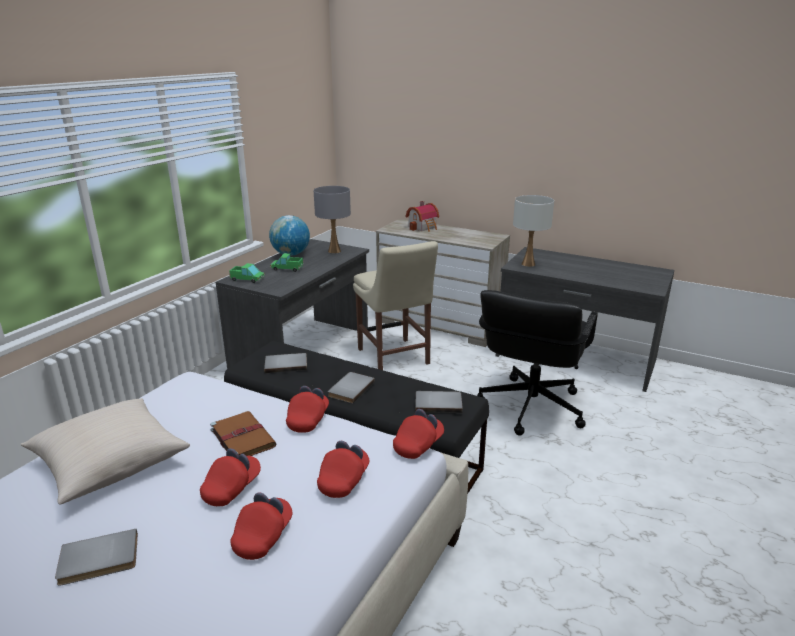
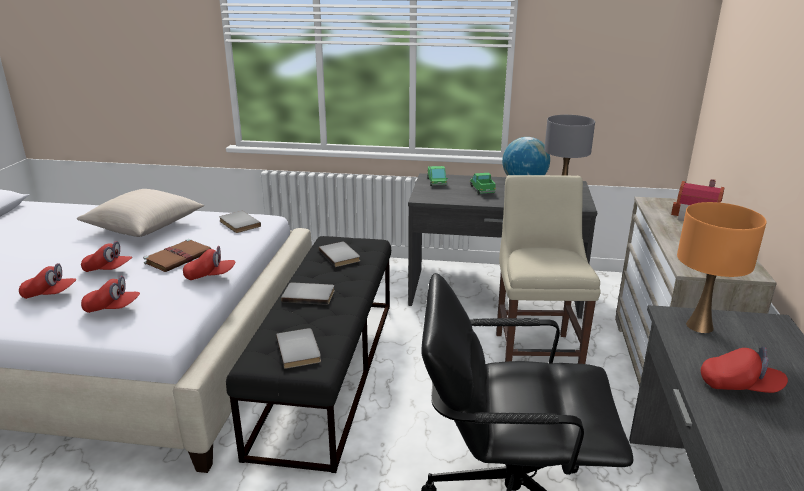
camera: 70 degrees right, 0 degrees up
grey book [55,529,138,586] -> grey book moved to [219,211,261,233]
beige chair [353,241,438,370] -> beige chair turned 135 degrees clockwise [496,175,601,364]
red cap [393,409,444,459] -> red cap moved to [701,347,788,393]
white table lamp [513,195,554,267] -> orange table lamp [677,202,767,333]

